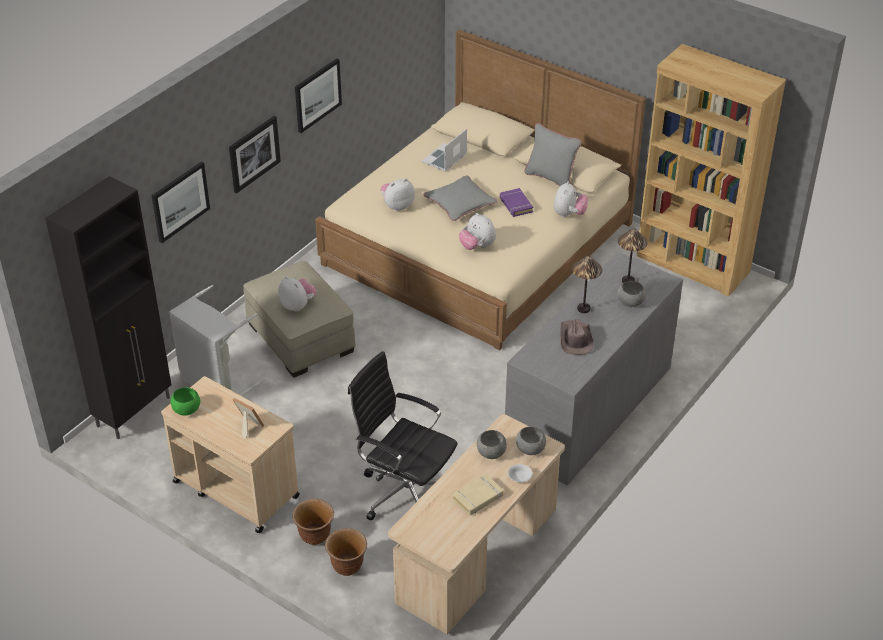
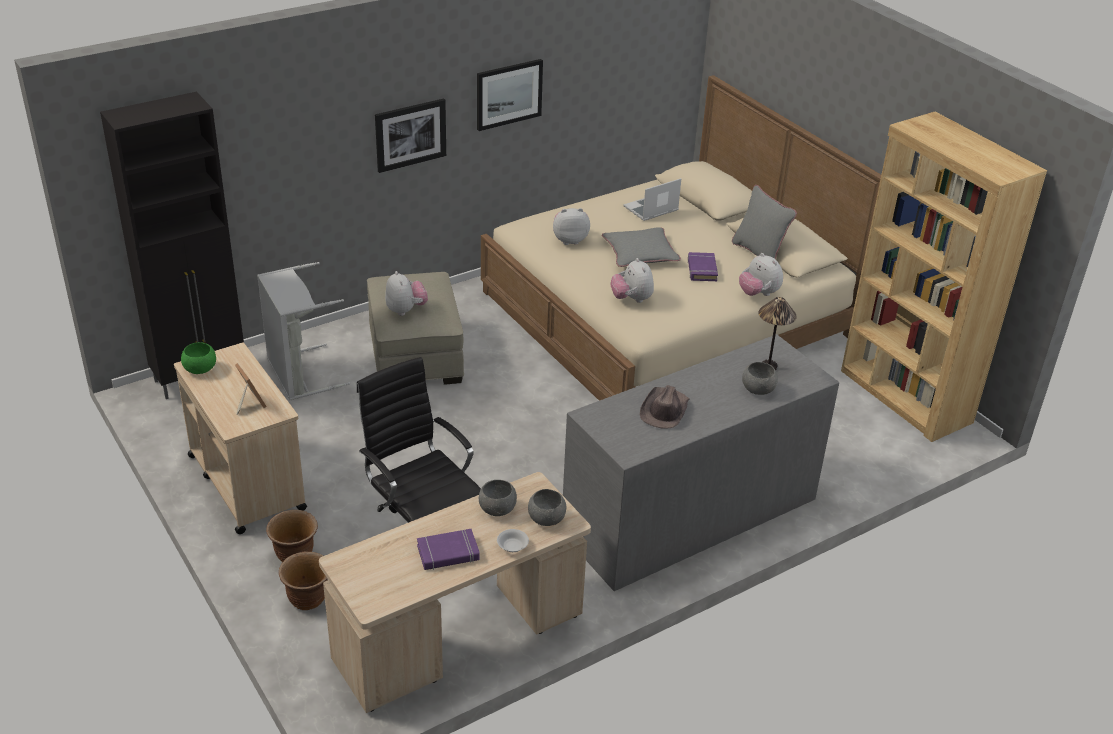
camera: 20 degrees right, 5 degrees down
picture [152,162,210,243] -> none
beige book [452,474,503,516] -> purple book [417,529,480,570]
plush toy [553,182,588,218] -> plush toy turned 105 degrees clockwise [739,253,783,296]
table lamp [572,256,602,313] -> none

